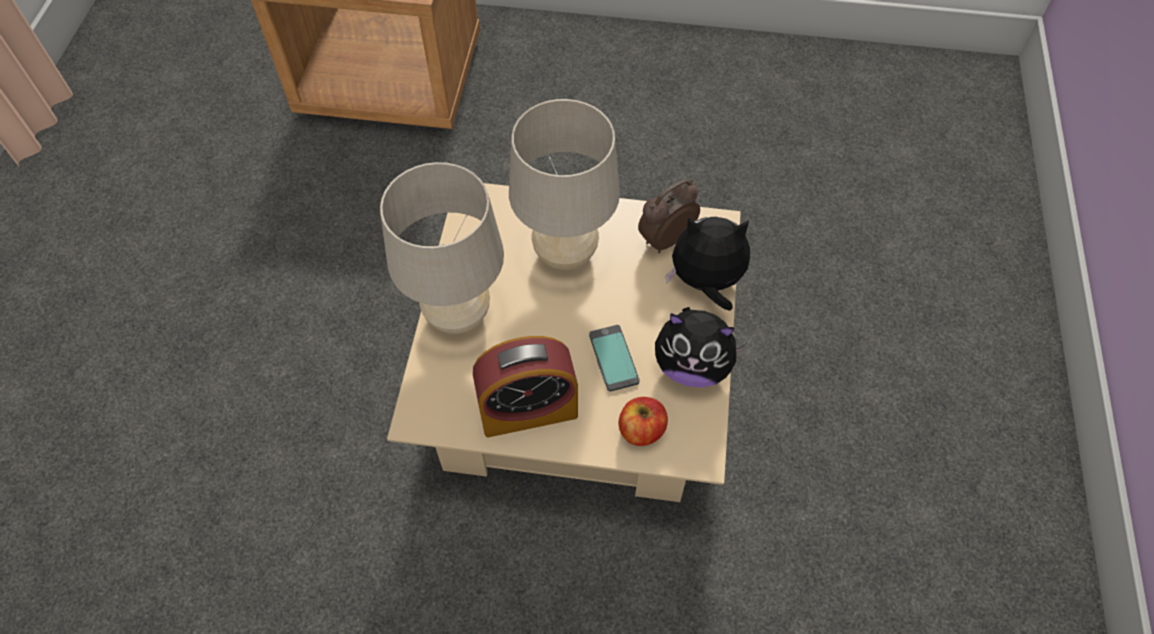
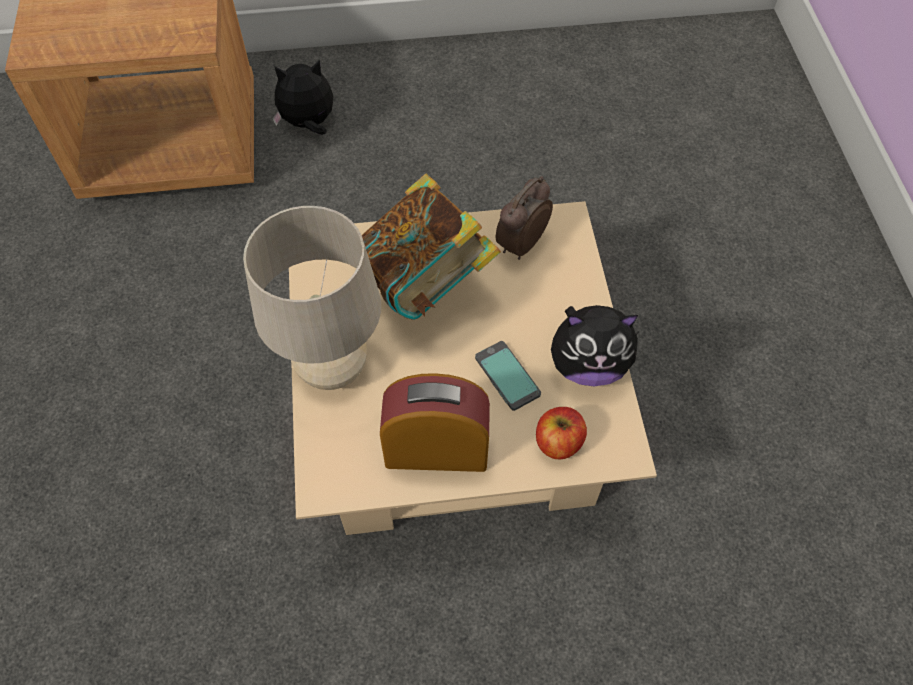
camera: 15 degrees left, 0 degrees up
alarm clock [473,336,578,437] -> alarm clock turned 150 degrees counterclockwise [380,373,490,472]
beige table lamp [509,99,620,270] -> book [362,173,501,320]
plush toy [666,217,750,311] -> plush toy moved to [272,59,333,135]

